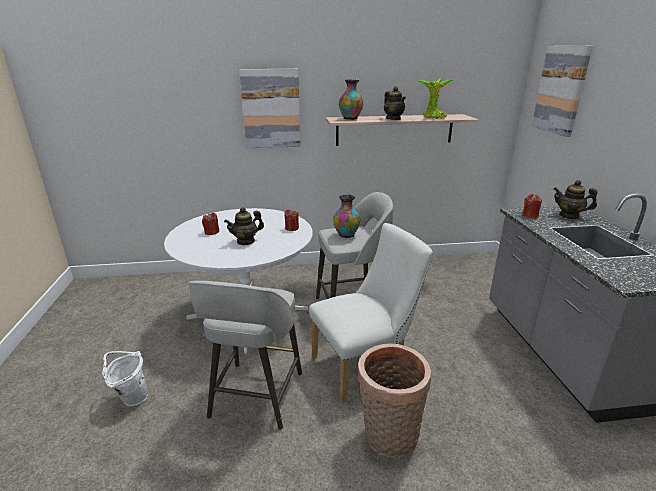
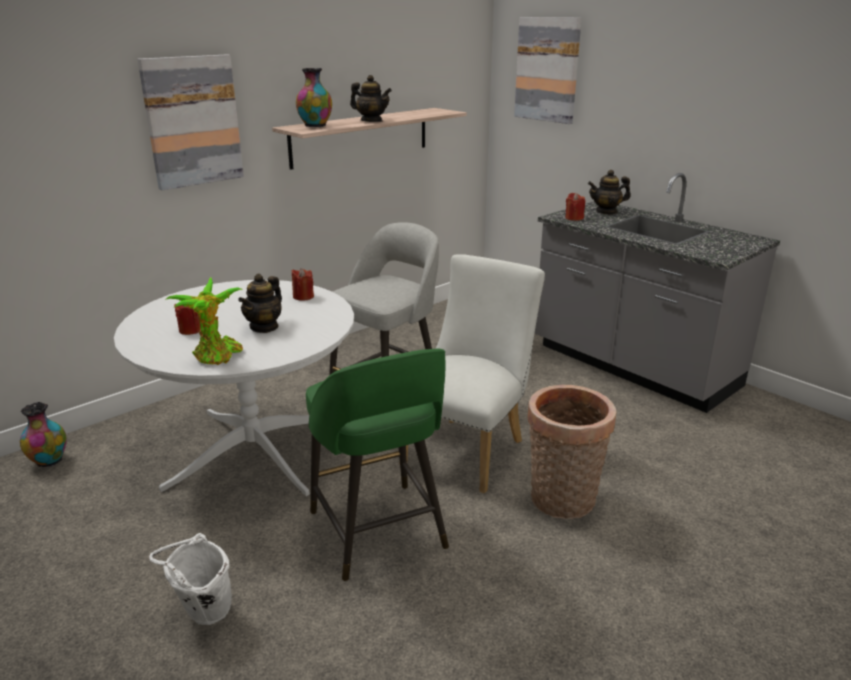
camera: 35 degrees left, 0 degrees up
grey stool [189,281,302,430] -> green stool [306,349,449,581]
vase [333,195,360,238] -> vase moved to [20,402,67,468]
potted plant [417,78,453,119] -> potted plant moved to [166,277,243,365]

